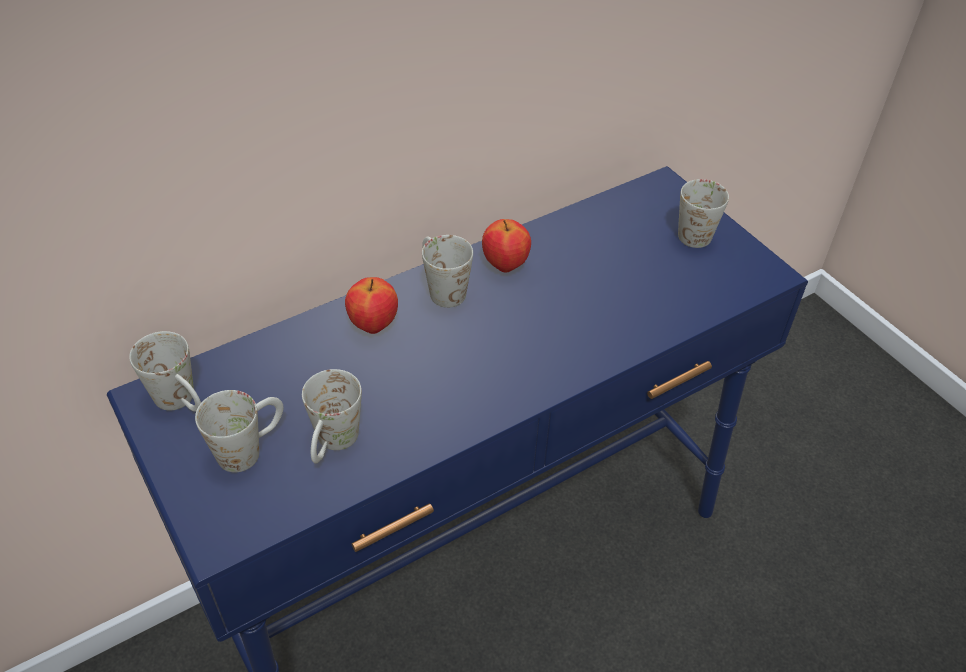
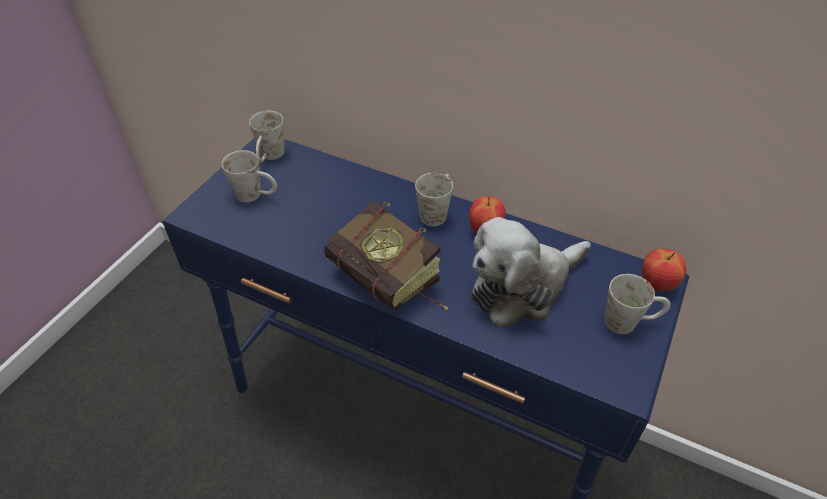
camera: 60 degrees right, 0 degrees up
white mug [302,369,362,464] -> none
apple [345,277,398,334] -> apple moved to [642,249,686,292]
none -> book [324,200,449,310]
none -> plush toy [471,217,591,327]

